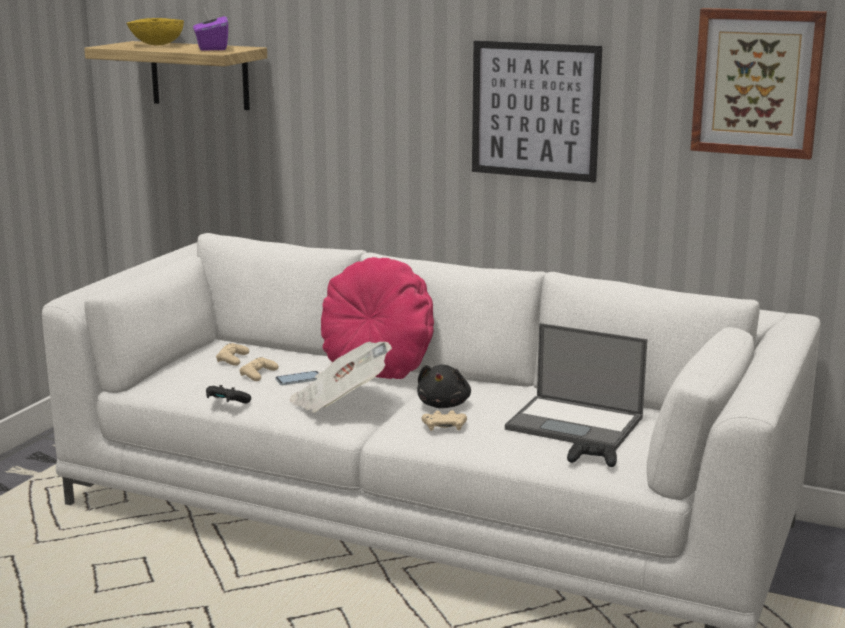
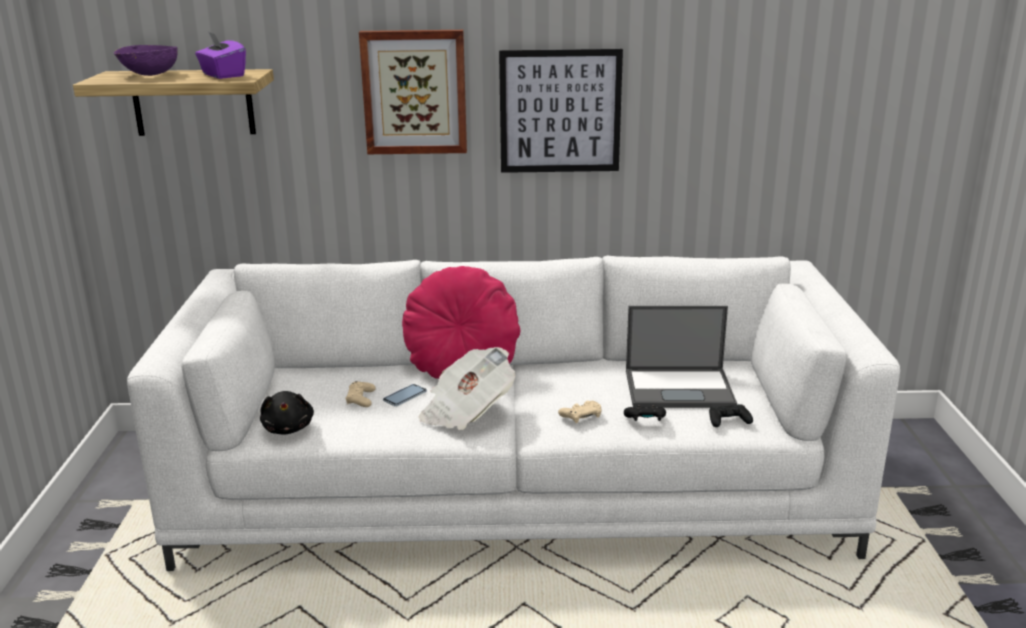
camera: 25 degrees left, 5 degrees up
yellow bowl [126,18,184,45] -> purple bowl [113,45,177,76]
black game controller [206,385,251,403] -> black game controller moved to [624,405,666,421]
beige game controller [216,343,249,366] -> none
black plush toy [417,365,471,408] -> black plush toy moved to [260,391,314,435]
picture [690,8,827,159] -> picture moved to [359,30,467,154]

